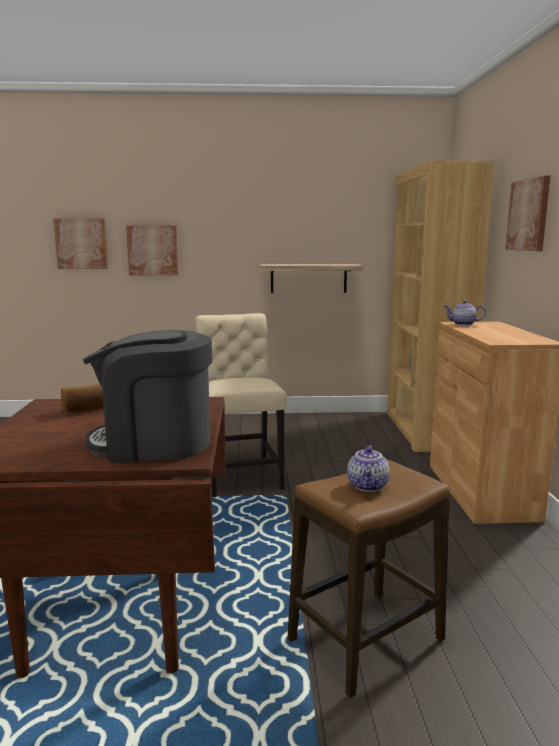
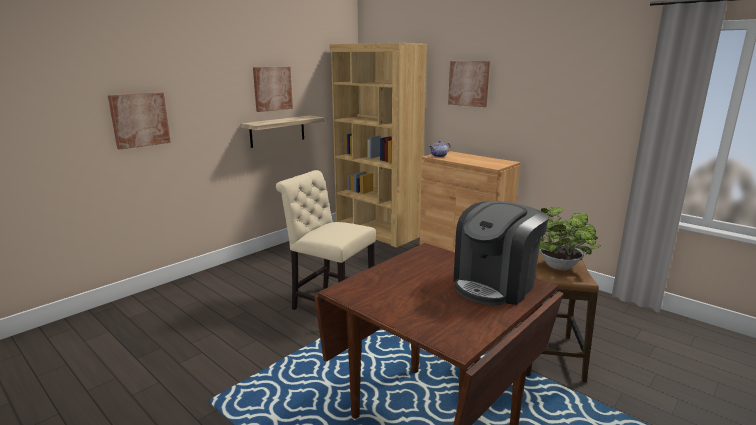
camera: 45 degrees left, 5 degrees up
picture [53,218,109,269] -> picture moved to [253,67,293,112]
bread [61,384,104,412] -> none
teapot [347,445,390,492] -> potted plant [539,207,601,270]

